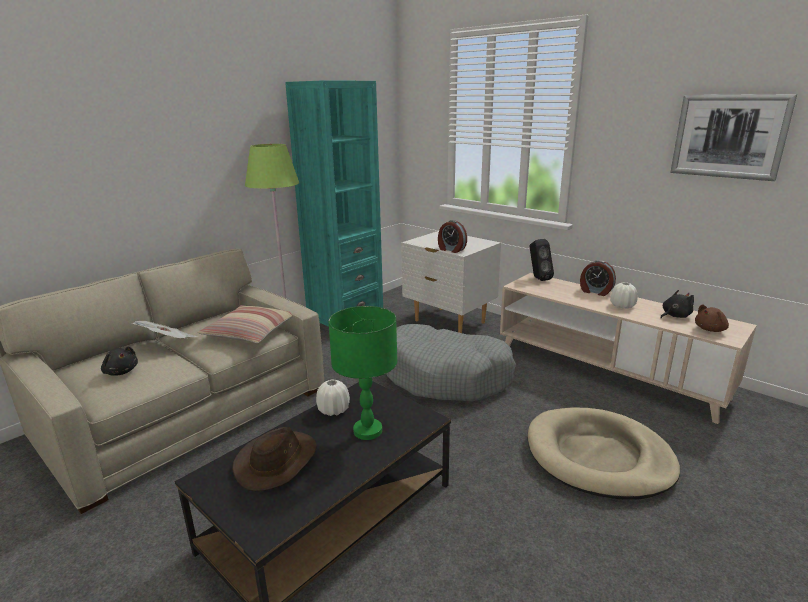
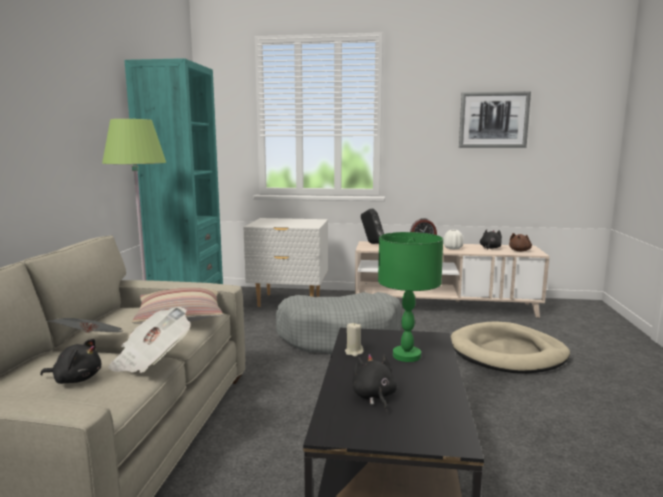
camera: 35 degrees left, 10 degrees down
brown hat [232,427,317,491] -> black plush toy [353,354,397,412]
white vase [316,379,350,416] -> beige candle [345,322,364,356]
alarm clock [438,220,467,253] -> none
none -> newspaper [108,307,191,373]

